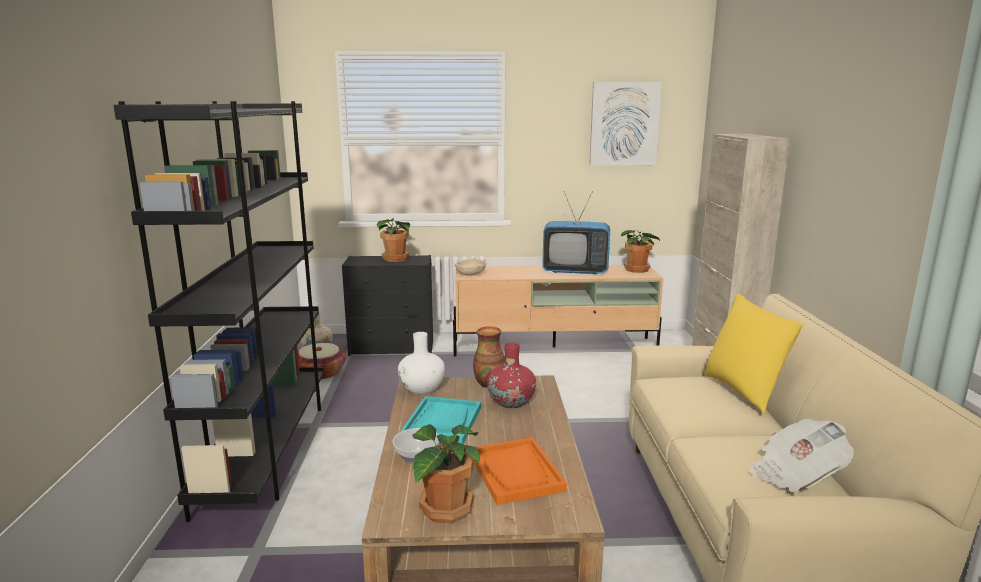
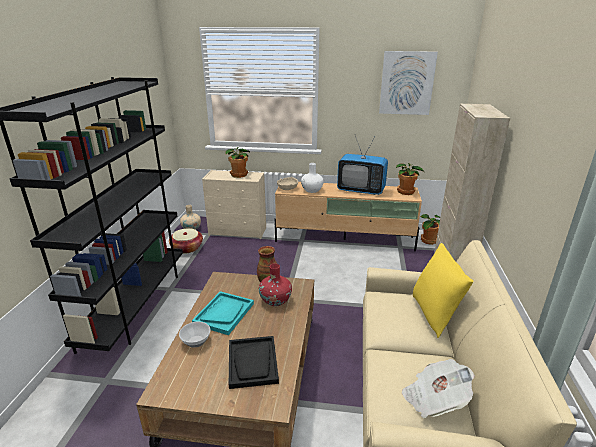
camera: 10 degrees right, 10 degrees up
black dresser [342,255,433,356] -> beige dresser [202,170,266,239]
white vase [398,332,445,394] -> white vase moved to [301,163,324,193]
potted plant [412,424,480,523] -> potted plant moved to [420,214,440,245]
orange tray [474,437,567,505] -> black tray [229,336,279,389]

